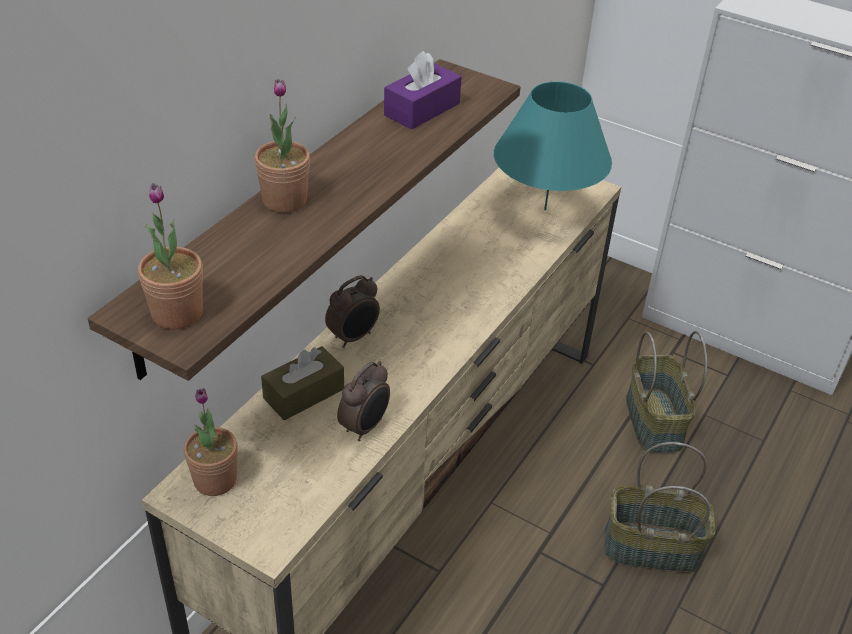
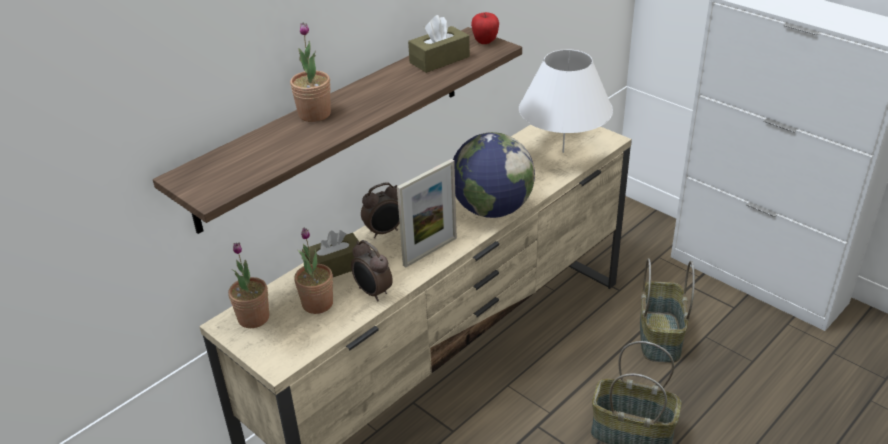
camera: 15 degrees right, 5 degrees down
potted plant [138,183,203,330] -> potted plant moved to [294,228,333,314]
alarm clock [337,361,390,441] -> alarm clock turned 90 degrees clockwise [351,240,393,301]
purple tissue box [384,51,462,130] -> brown tissue box [408,15,470,73]
turquoise table lamp [494,81,612,210] -> white table lamp [519,49,613,153]
none -> picture frame [397,159,457,268]
none -> globe [453,132,535,218]
none -> apple [471,12,499,44]

